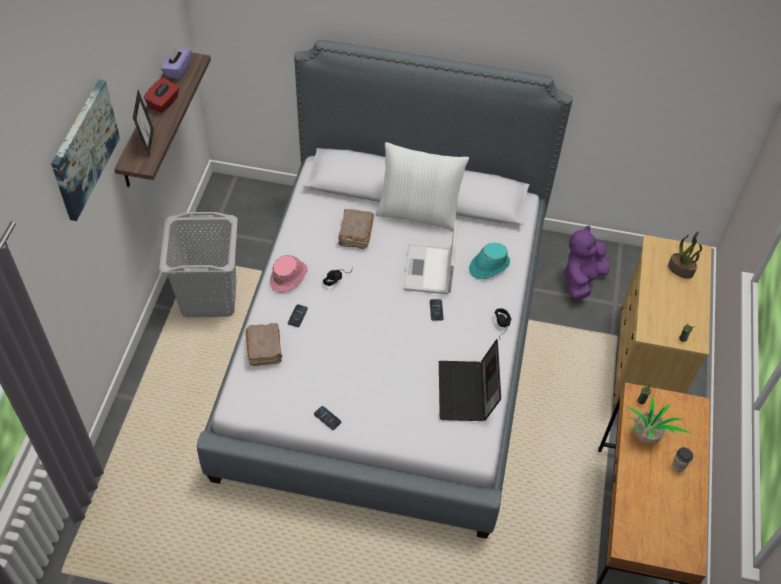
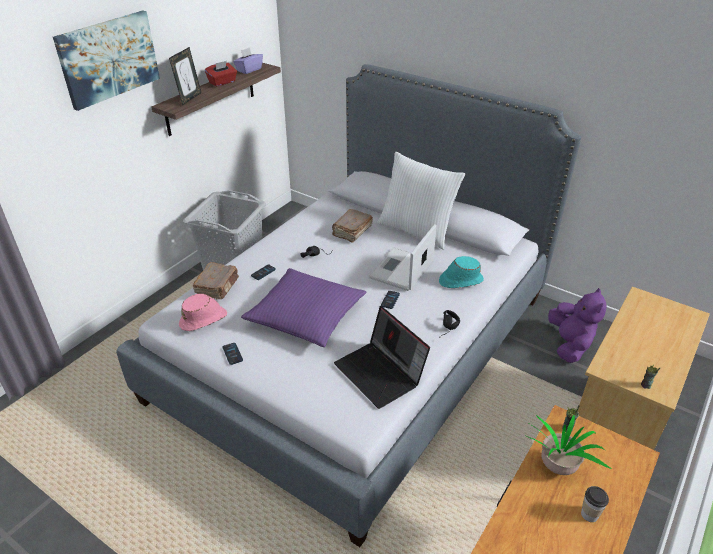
camera: 25 degrees right, 15 degrees down
pink hat [270,255,307,293] -> pink hat moved to [179,294,227,331]
laptop [439,339,501,421] -> laptop turned 60 degrees counterclockwise [334,306,430,409]
purple plush toy [564,226,609,300] -> purple plush toy turned 120 degrees clockwise [548,288,606,363]
potted plant [668,231,702,279] -> none
none -> purple pillow [241,268,367,347]

